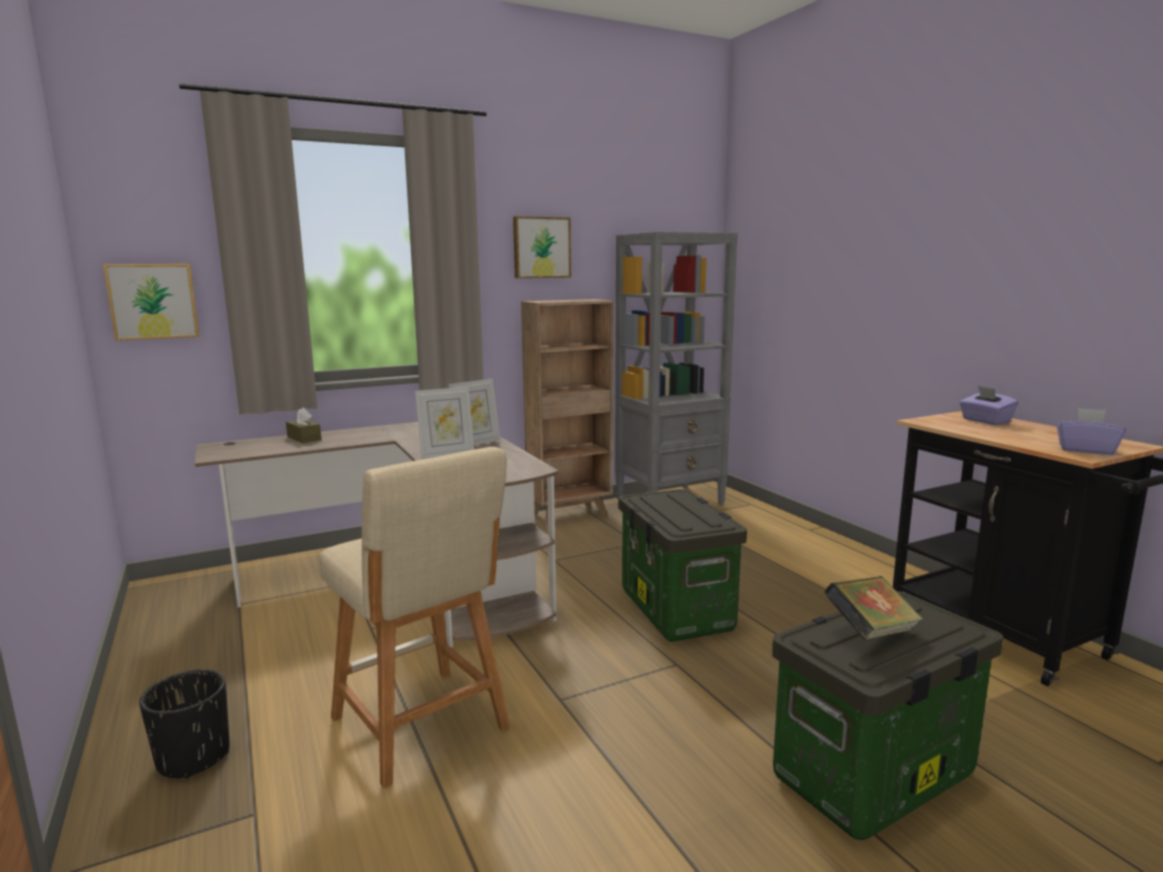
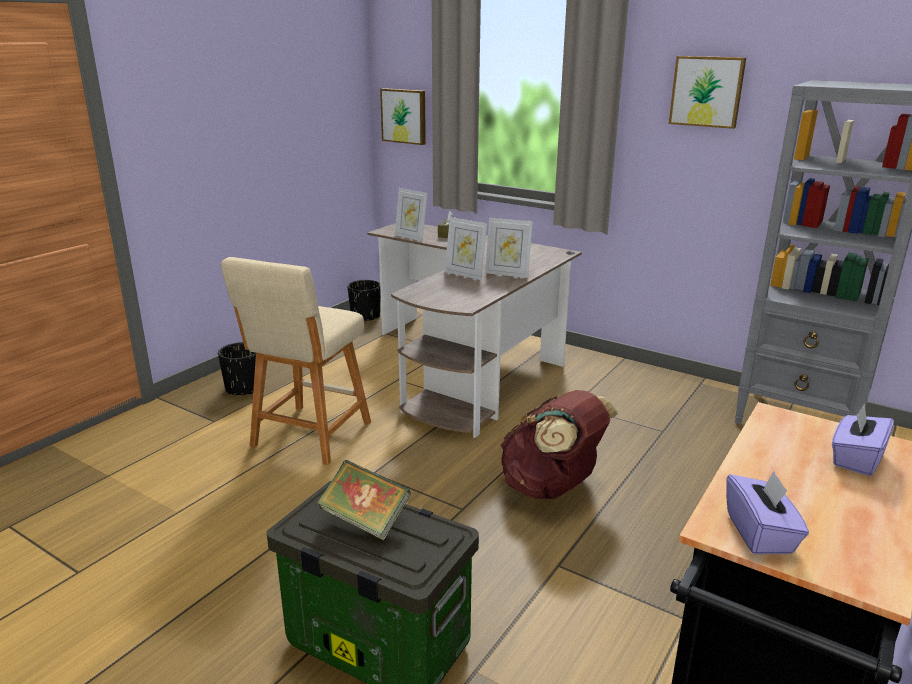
camera: 60 degrees right, 10 degrees up
brown bookcase [521,299,613,527] -> none
storage box [618,489,747,642] -> brown backpack [500,390,618,499]
none -> black planter [347,280,381,321]
none -> picture frame [395,188,427,241]

